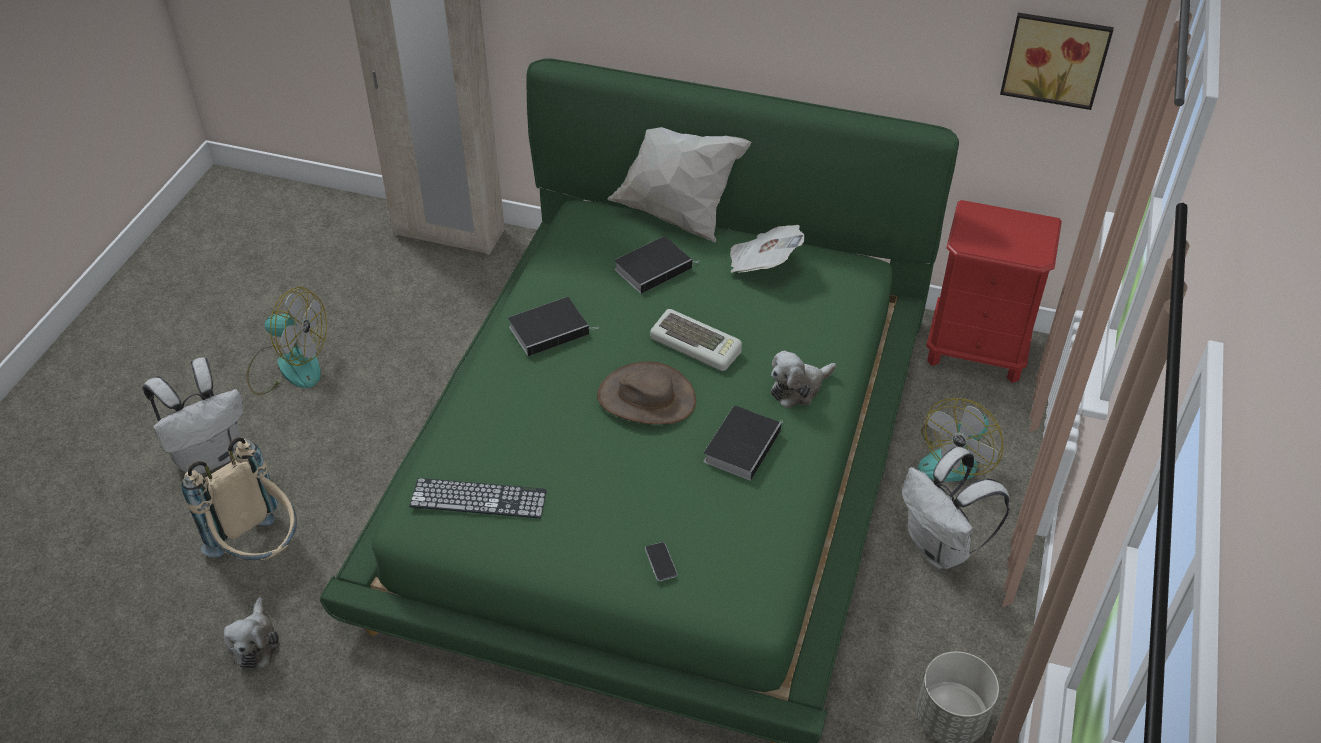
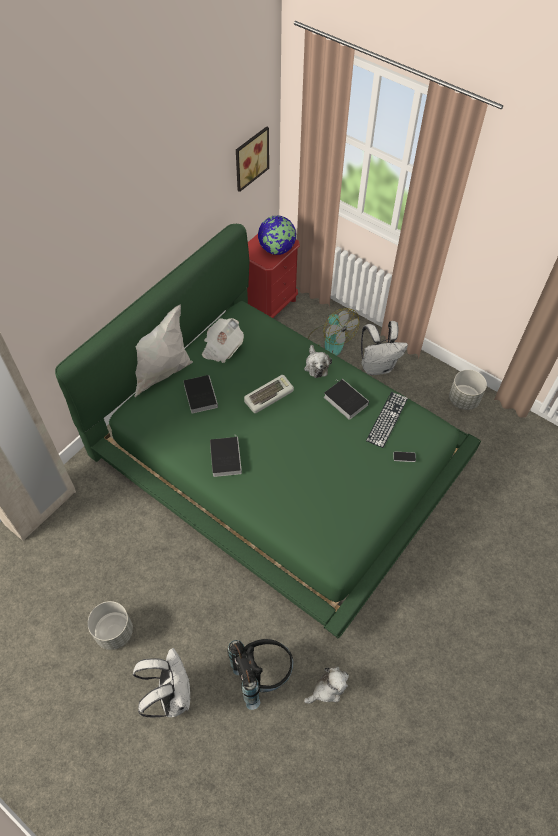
camera: 70 degrees left, 10 degrees up
beige backpack [181,437,297,561] -> black backpack [228,639,294,710]
plush toy [224,597,280,669] -> plush toy turned 45 degrees counterclockwise [304,666,349,704]
fan [246,287,327,395] -> grey planter [88,601,133,650]
keyboard [409,478,547,518] -> keyboard moved to [366,392,408,448]
brown hat [597,361,696,425] -> none
none -> globe [258,215,296,255]

